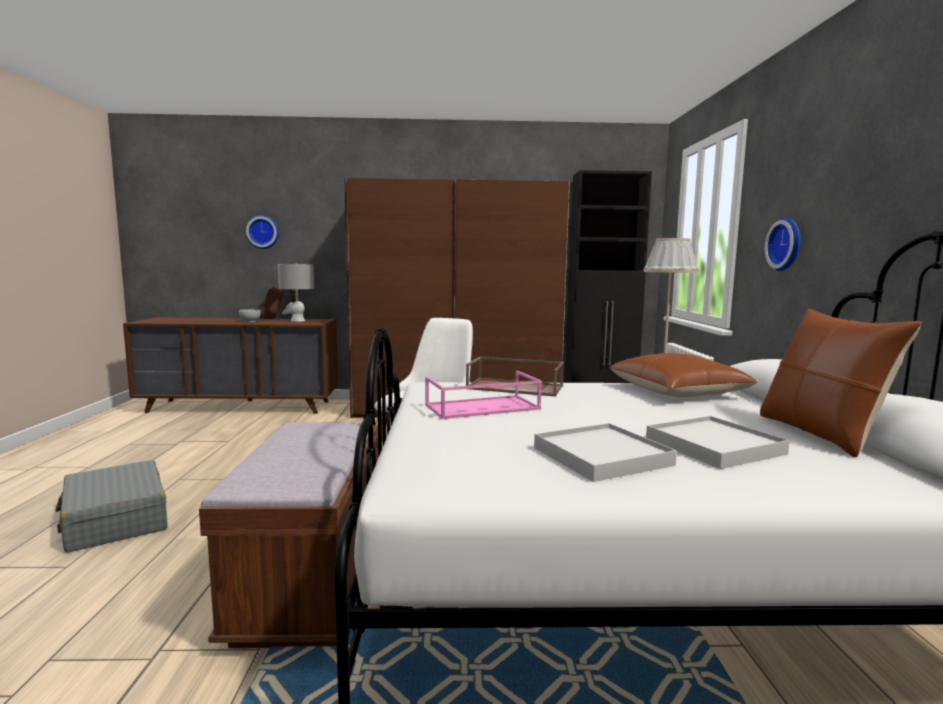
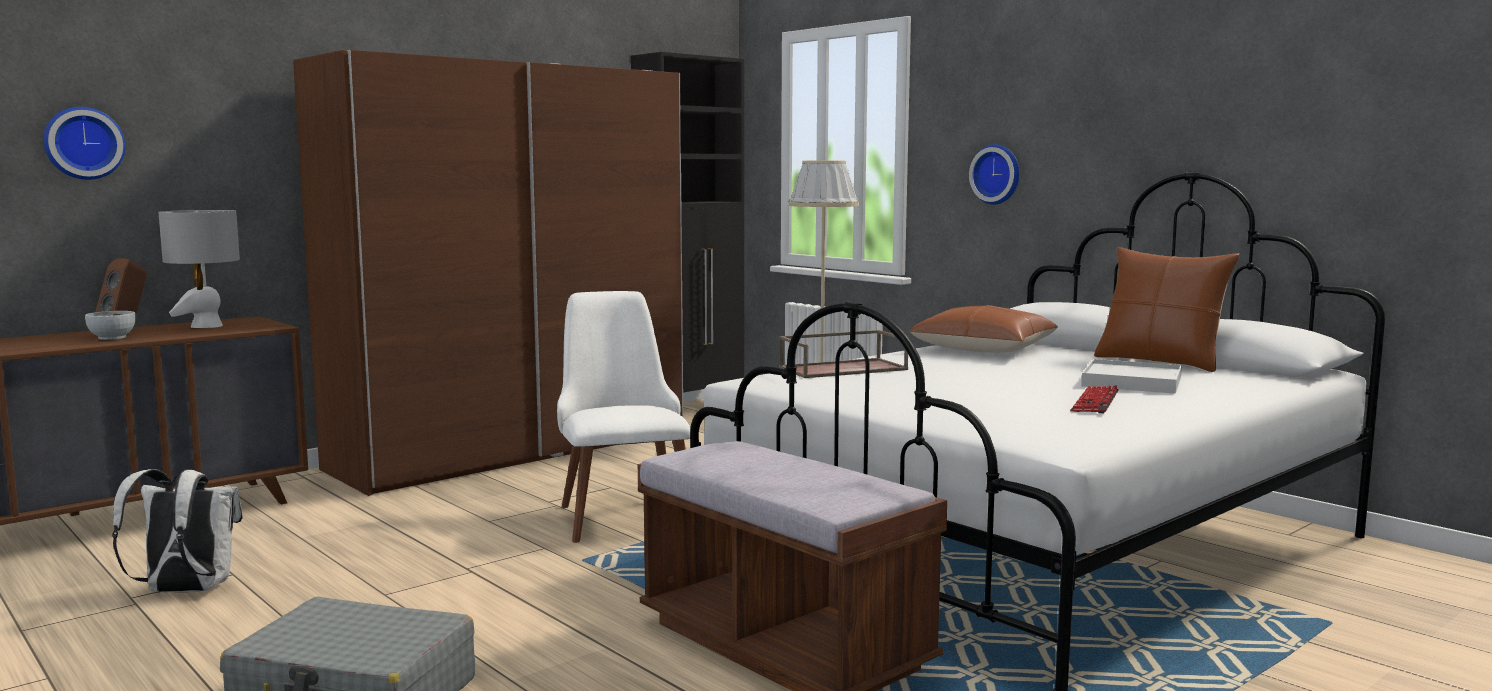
camera: 40 degrees left, 0 degrees up
pink tray [425,371,542,419] -> none
white tray [534,423,677,482] -> keyboard [1071,385,1119,413]
none -> white backpack [112,469,243,592]

